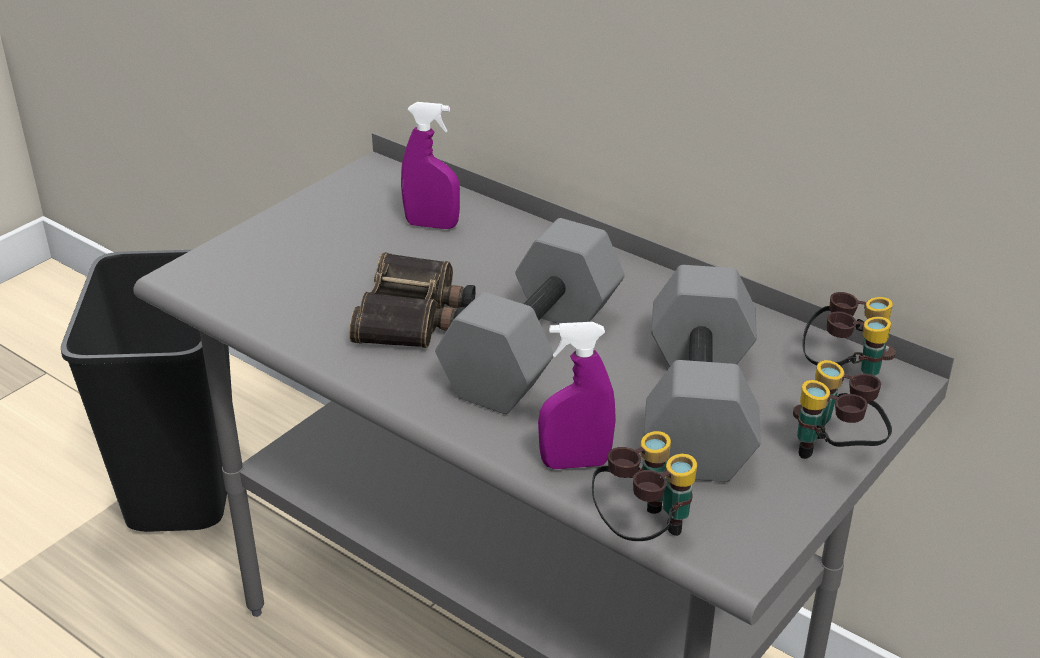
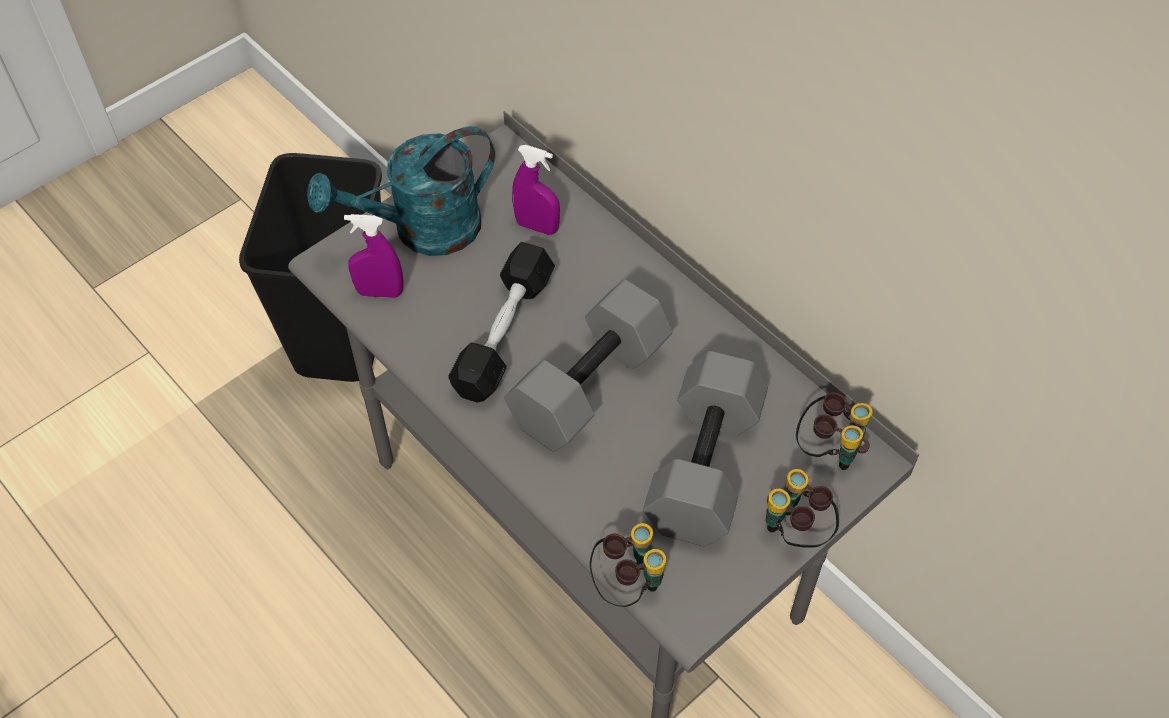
camera: 10 degrees right, 20 degrees up
binoculars [349,252,476,348] -> black dumbbell [448,242,555,403]
purple spray bottle [538,322,616,469] -> purple spray bottle moved to [344,214,403,298]
none -> turquoise watering can [307,126,495,256]

